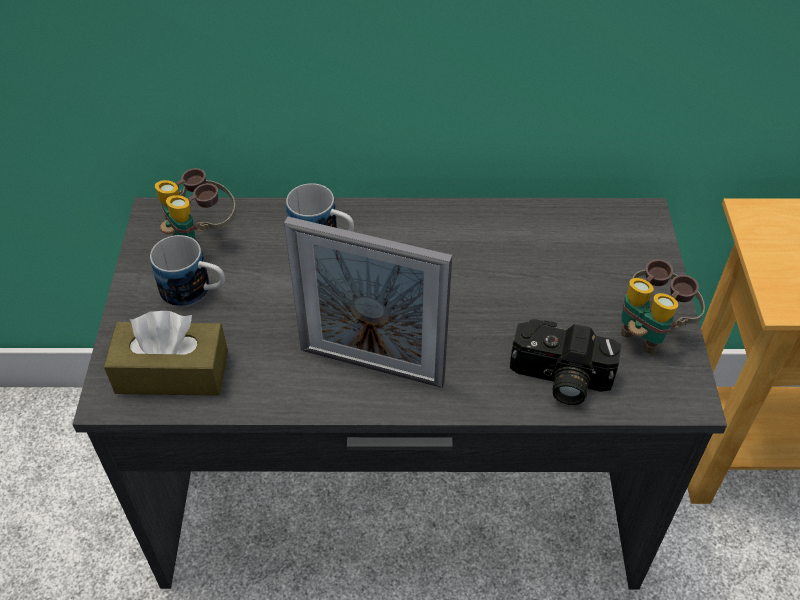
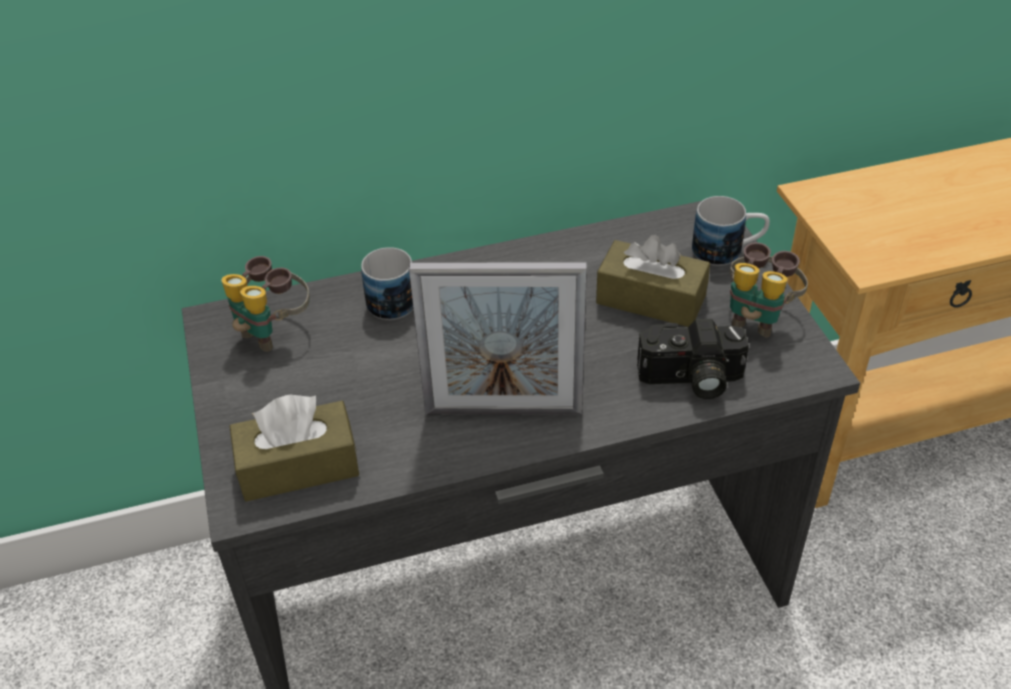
camera: 15 degrees left, 5 degrees down
mug [150,235,225,307] -> mug moved to [692,196,770,266]
none -> brown tissue box [596,235,710,327]

